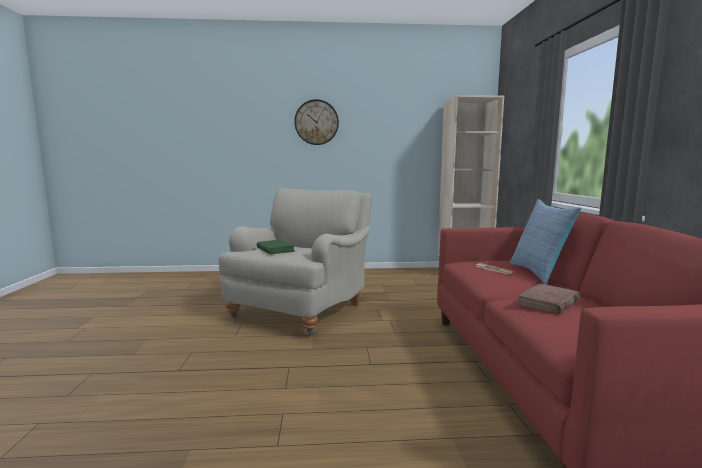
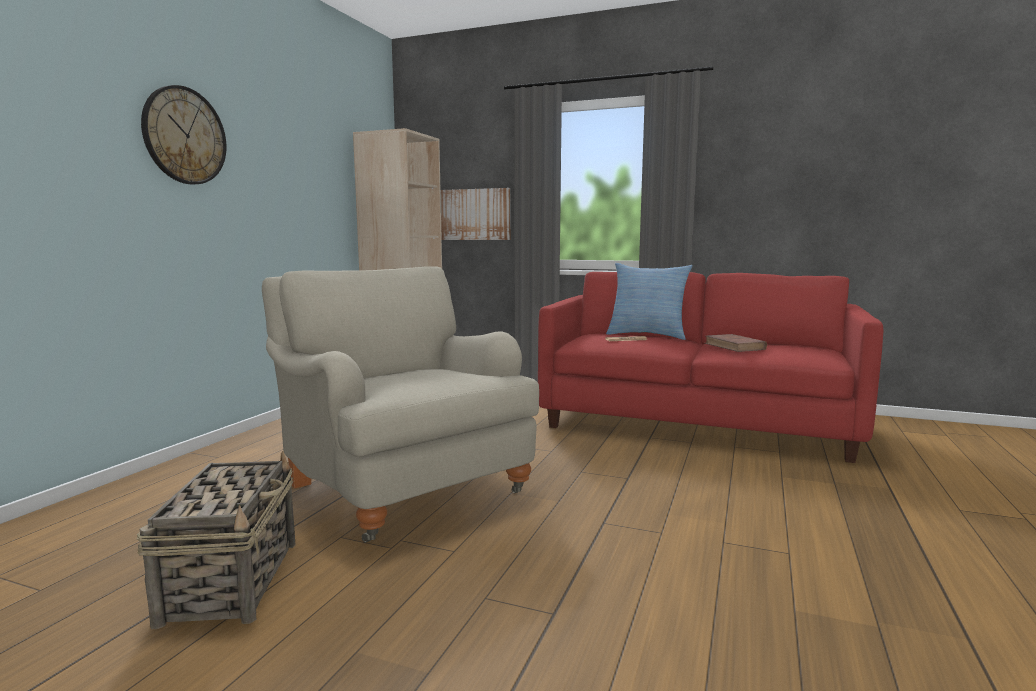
camera: 65 degrees left, 0 degrees up
green book [257,240,295,255] -> none
none -> basket [136,451,296,629]
none -> picture [440,188,510,240]

